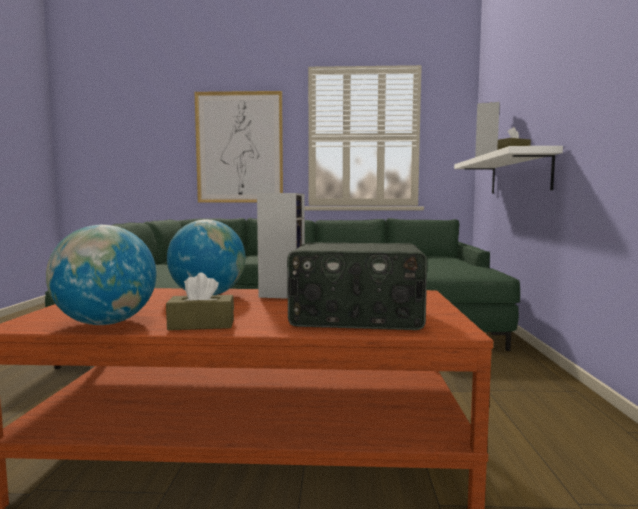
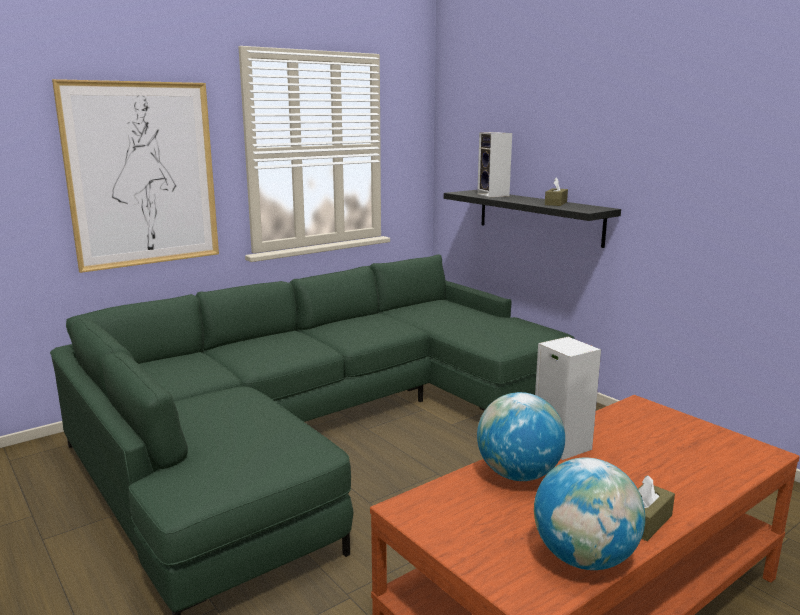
camera: 40 degrees left, 10 degrees up
radio [287,243,427,330] -> none
white shelf [454,146,563,194] -> black shelf [444,190,621,248]

